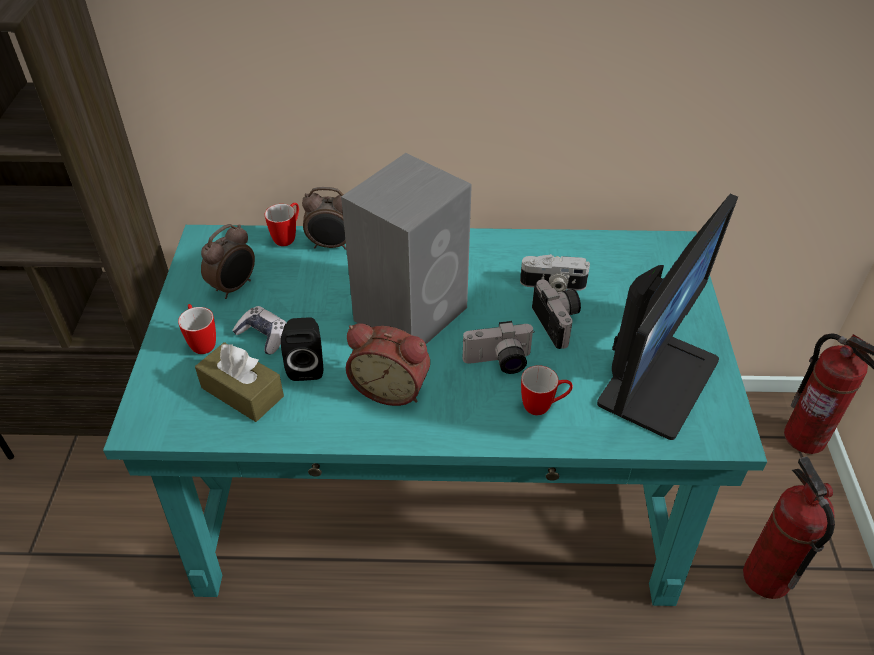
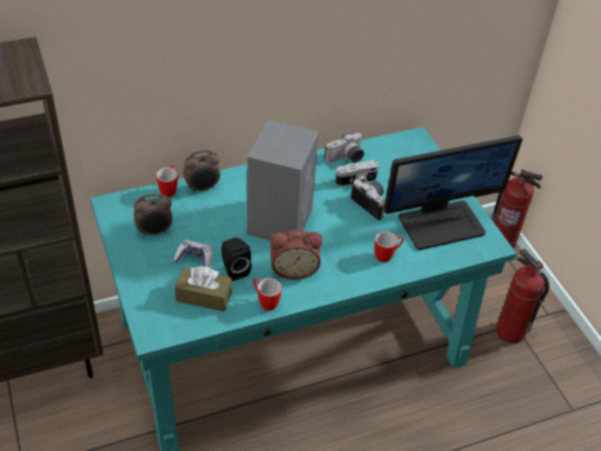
camera: 25 degrees left, 0 degrees up
mug [178,304,216,354] -> mug moved to [253,278,282,311]
alarm clock [201,224,255,299] -> alarm clock turned 60 degrees clockwise [134,193,172,237]
camera [463,321,535,374] -> camera moved to [324,133,364,163]
monitor [597,194,738,440] -> monitor turned 60 degrees clockwise [383,135,523,250]

